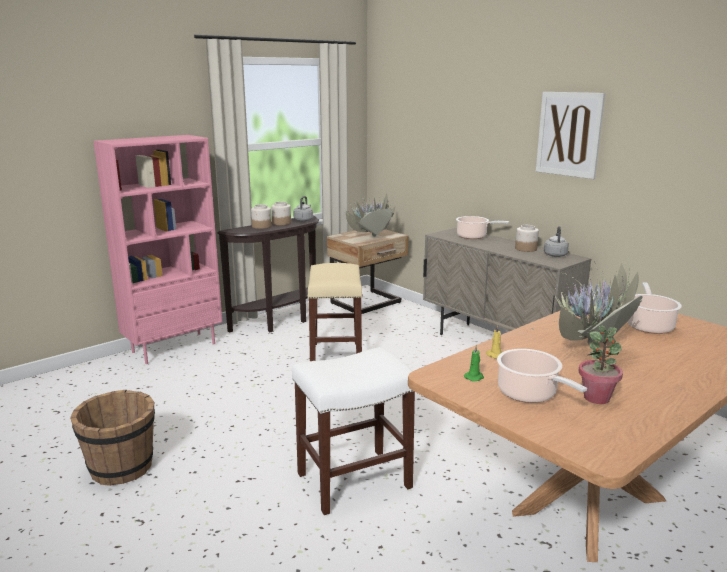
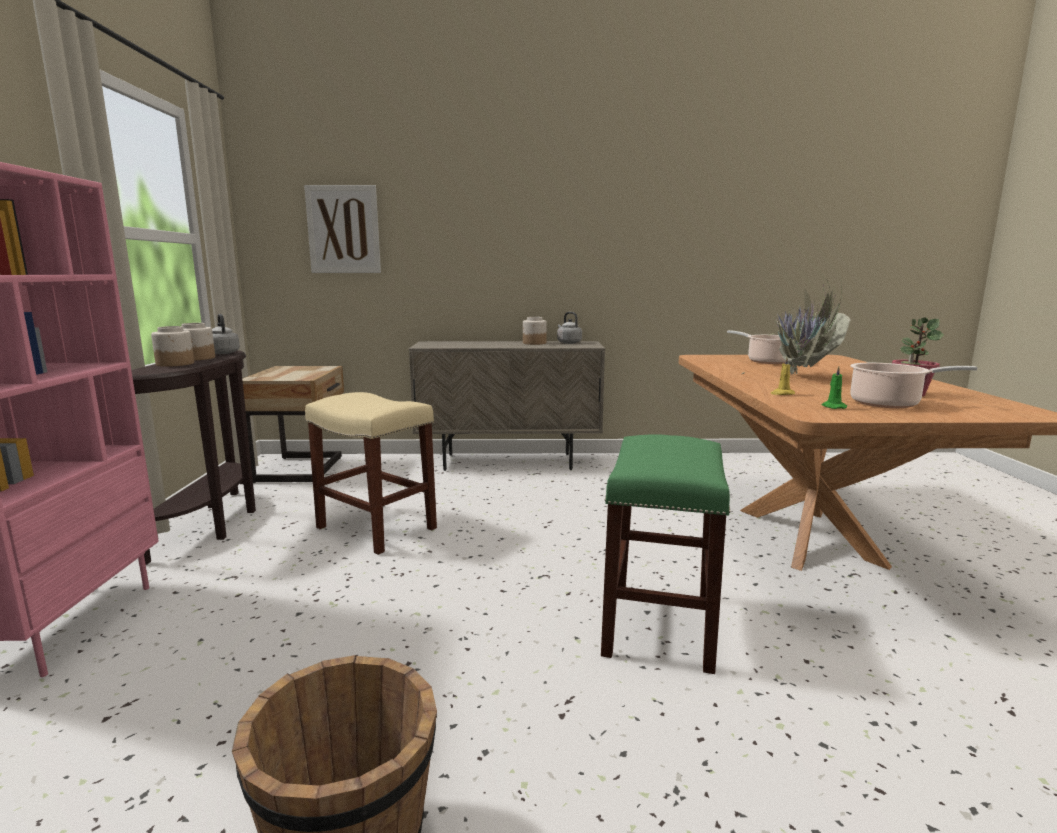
camera: 50 degrees left, 5 degrees down
white stool [292,347,415,515] -> green stool [601,434,731,674]
potted plant [345,189,395,237] -> none
cooking pot [456,216,509,239] -> none
picture [536,92,605,179] -> picture moved to [304,185,381,273]

